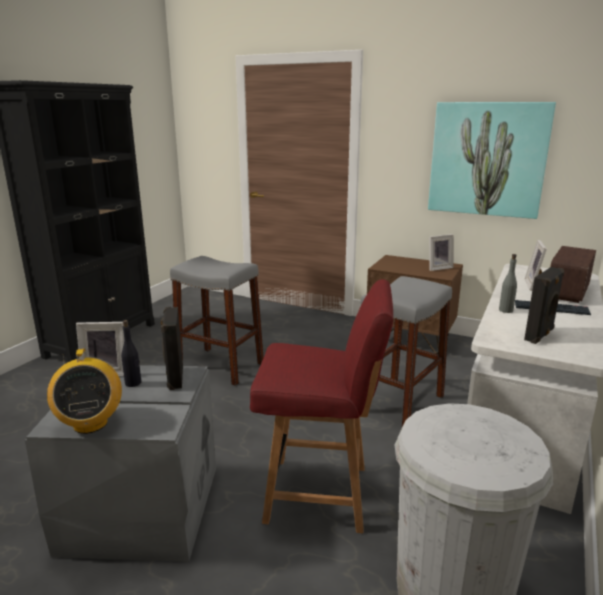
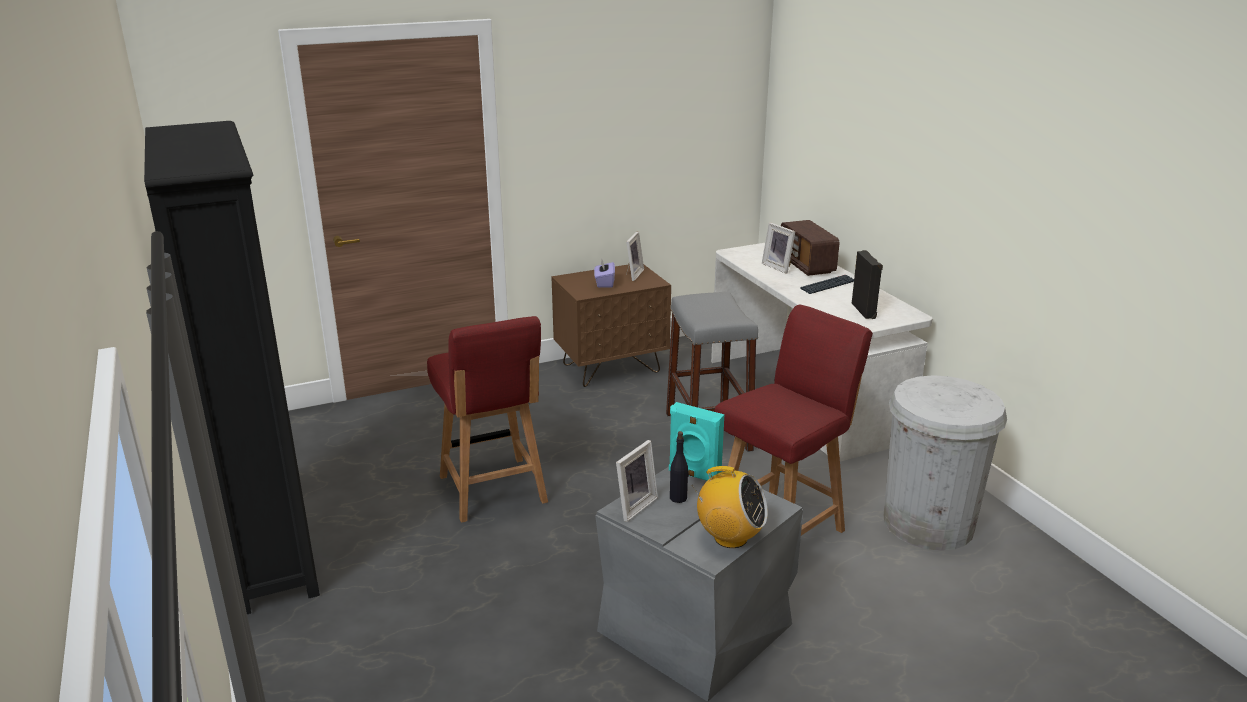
camera: 50 degrees left, 5 degrees up
black speaker [161,307,183,390] -> turquoise speaker [669,402,724,481]
grey stool [170,256,264,386] -> red chair [427,316,548,523]
picture [428,102,556,219] -> none
grey bottle [499,254,517,313] -> none
none -> purple tissue box [594,260,615,288]

